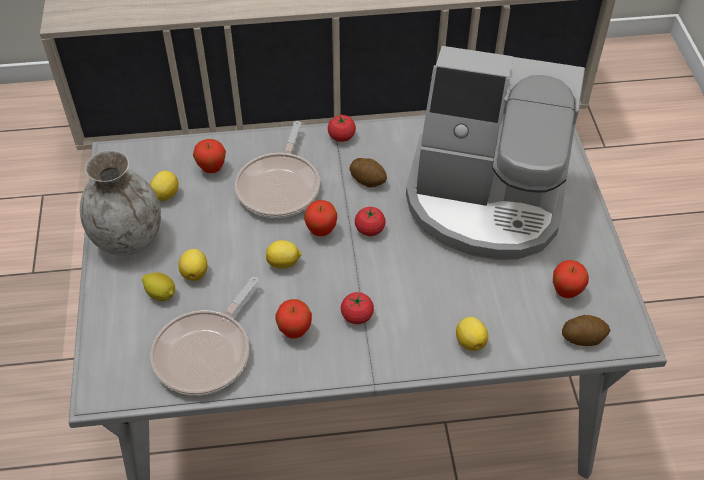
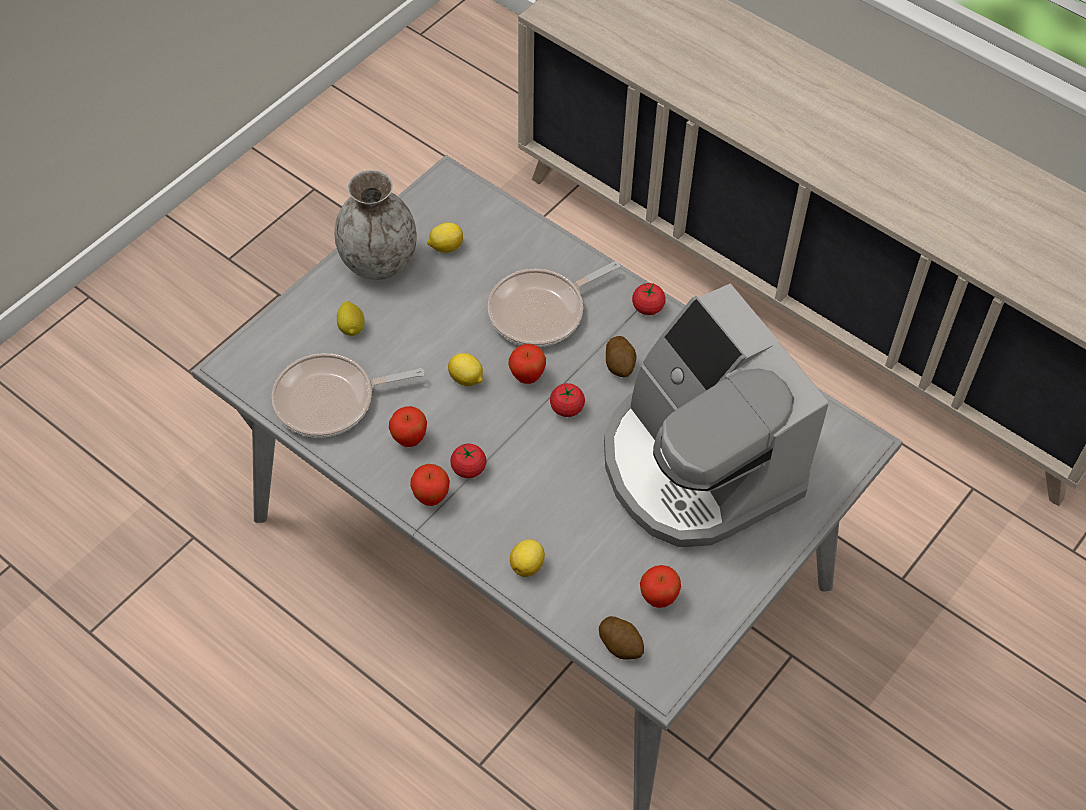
camera: 45 degrees right, 5 degrees up
lemon [178,249,207,281] -> none
apple [193,139,226,173] -> apple moved to [410,464,450,506]

